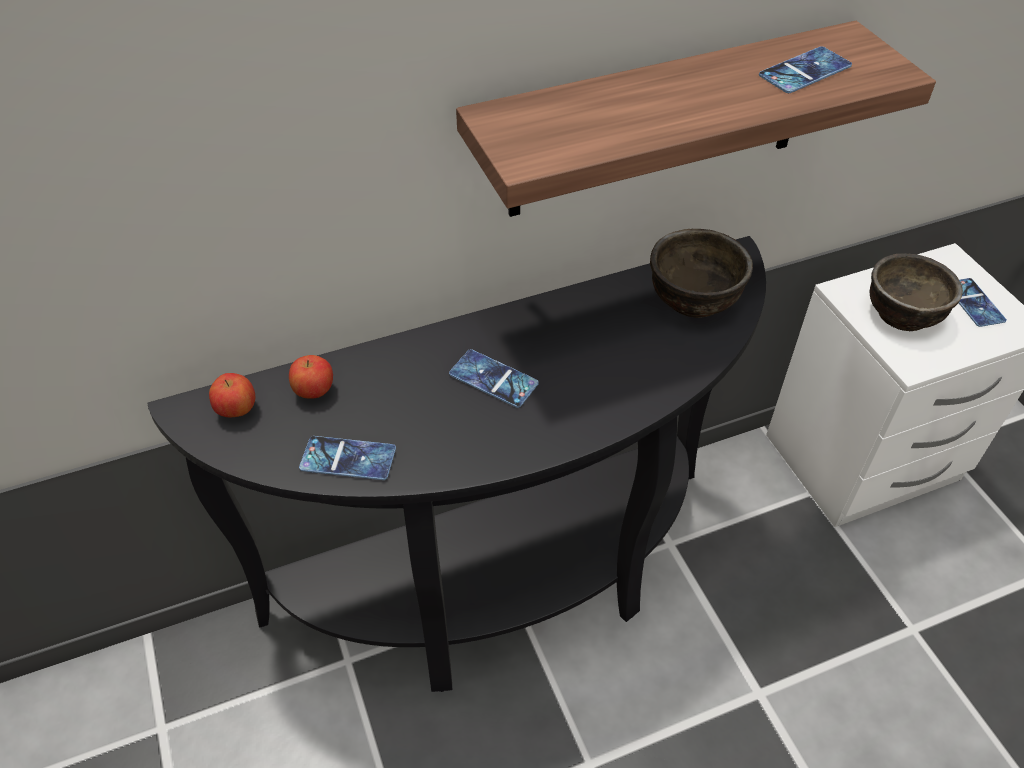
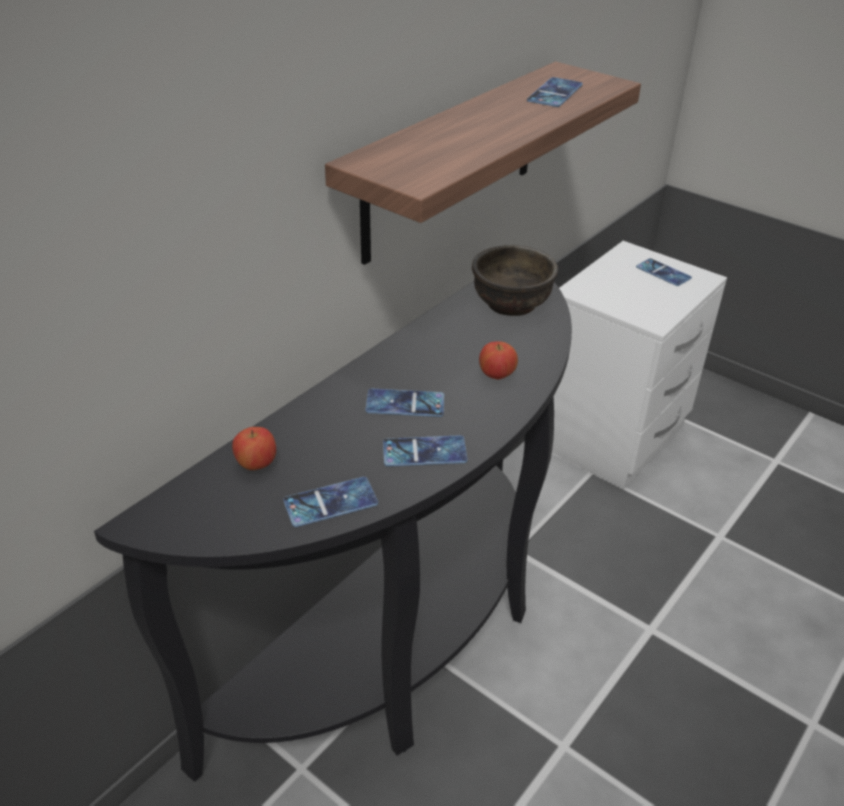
camera: 30 degrees left, 10 degrees down
apple [209,373,255,417] -> apple moved to [479,341,518,380]
brown bowl [870,253,963,331] -> none
none -> phone [383,435,467,467]

